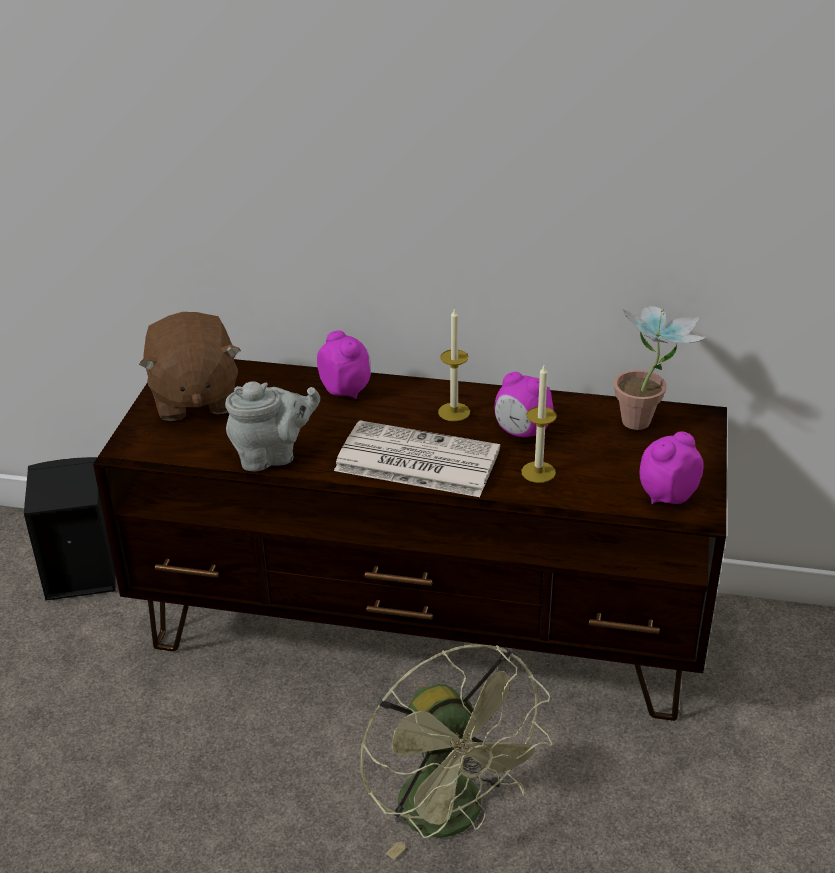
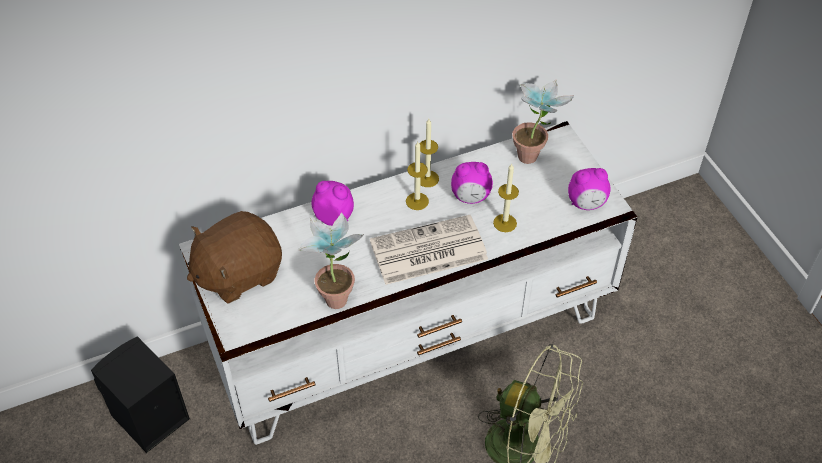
camera: 35 degrees left, 15 degrees up
brown tv stand [93,359,727,721] -> white tv stand [179,121,637,445]
brown plush toy [139,312,241,421] -> brown plush toy turned 105 degrees clockwise [187,211,282,304]
grey teapot [225,381,320,471] -> potted plant [299,212,364,309]
alarm clock [640,431,703,504] -> alarm clock turned 120 degrees counterclockwise [568,168,611,210]
none -> candle [419,119,439,187]

